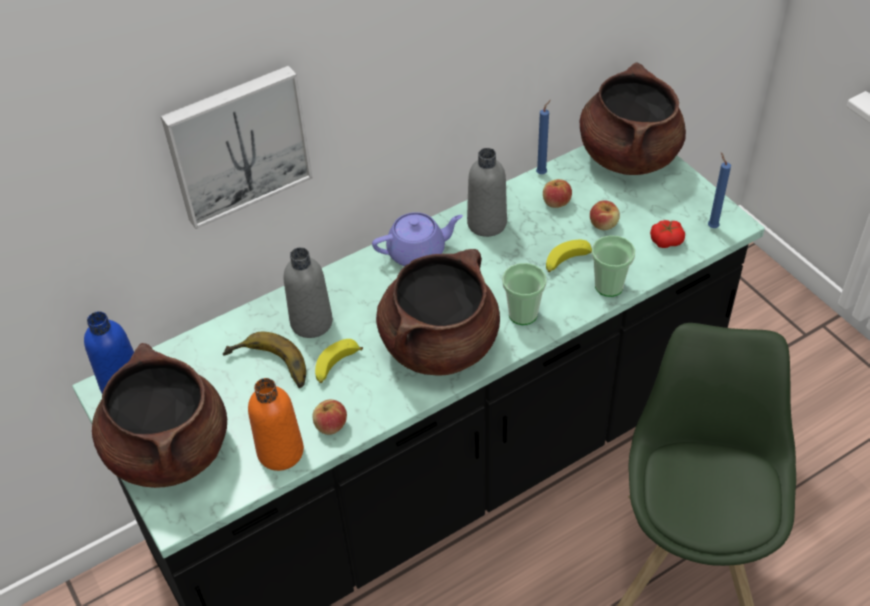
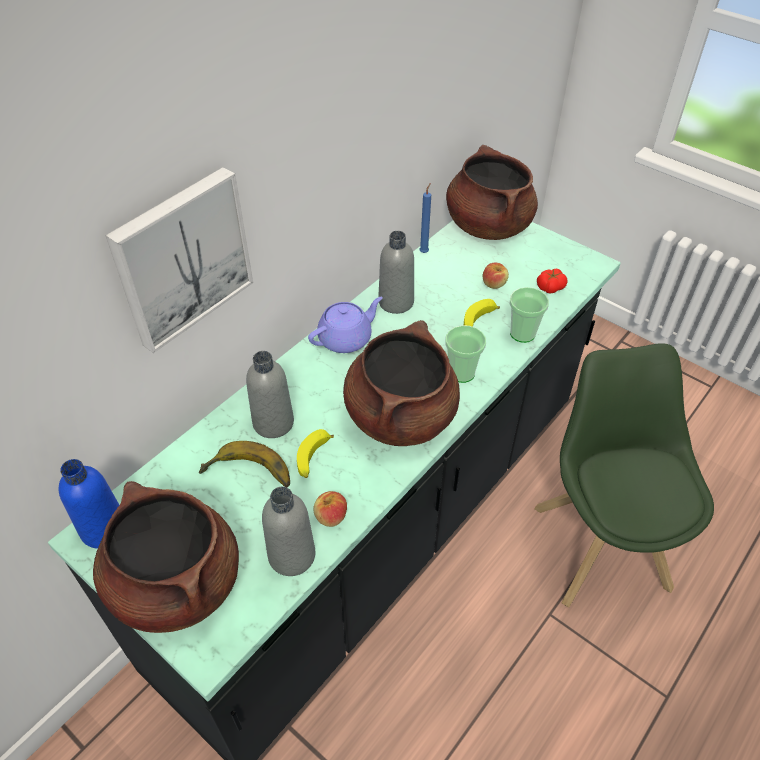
camera: 20 degrees left, 0 degrees up
orange bottle [248,378,304,471] -> grey bottle [262,487,315,576]
apple [543,179,572,208] -> none
blue candle [708,152,731,228] -> none

